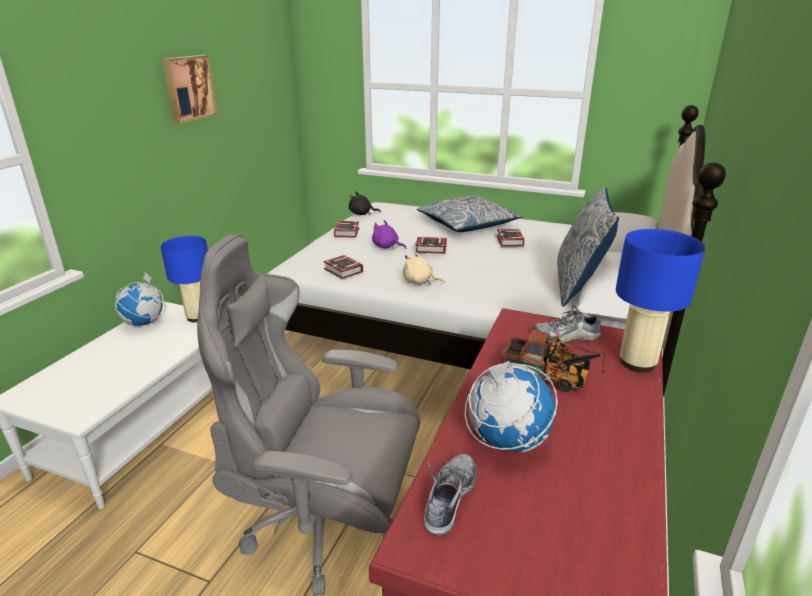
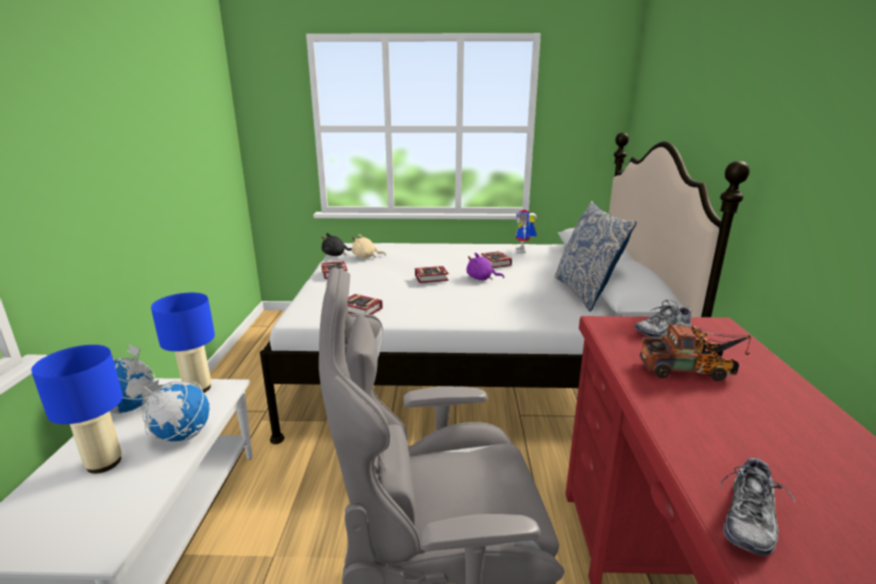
camera: 20 degrees left, 5 degrees down
picture [162,55,218,124] -> none
purple plush toy [372,220,406,249] -> purple plush toy moved to [466,253,504,280]
beige plush toy [403,251,445,285] -> beige plush toy moved to [352,234,386,258]
pillow [417,195,522,232] -> none
shoe [424,454,478,535] -> shoe turned 150 degrees counterclockwise [720,457,796,556]
globe [464,361,558,452] -> globe moved to [142,379,209,441]
blue table lamp [616,229,705,372] -> blue table lamp moved to [31,345,123,474]
none -> toy robot [516,210,537,253]

